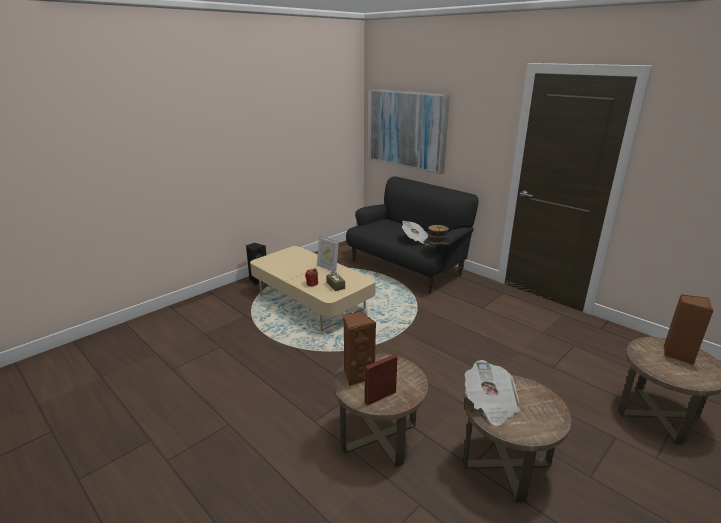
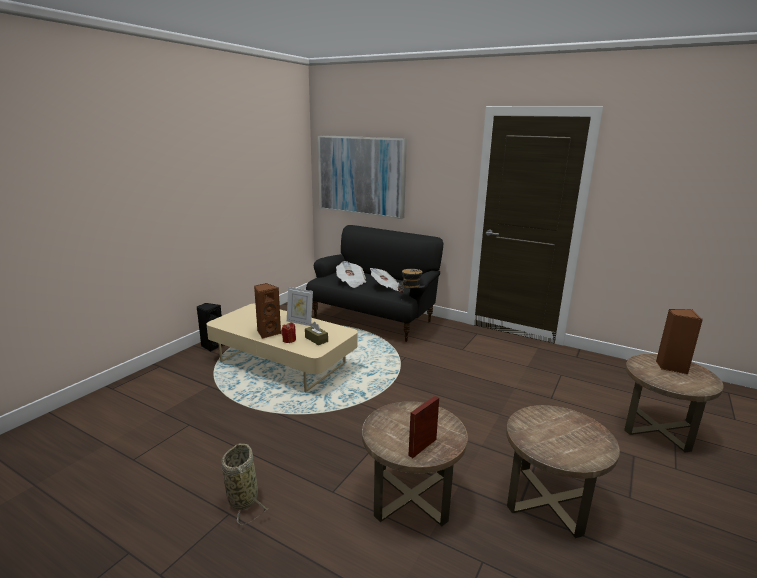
camera: 15 degrees left, 5 degrees down
brown speaker [343,311,376,386] -> brown speaker moved to [254,283,281,339]
newspaper [465,360,520,426] -> newspaper moved to [336,261,366,288]
none -> basket [221,444,267,525]

